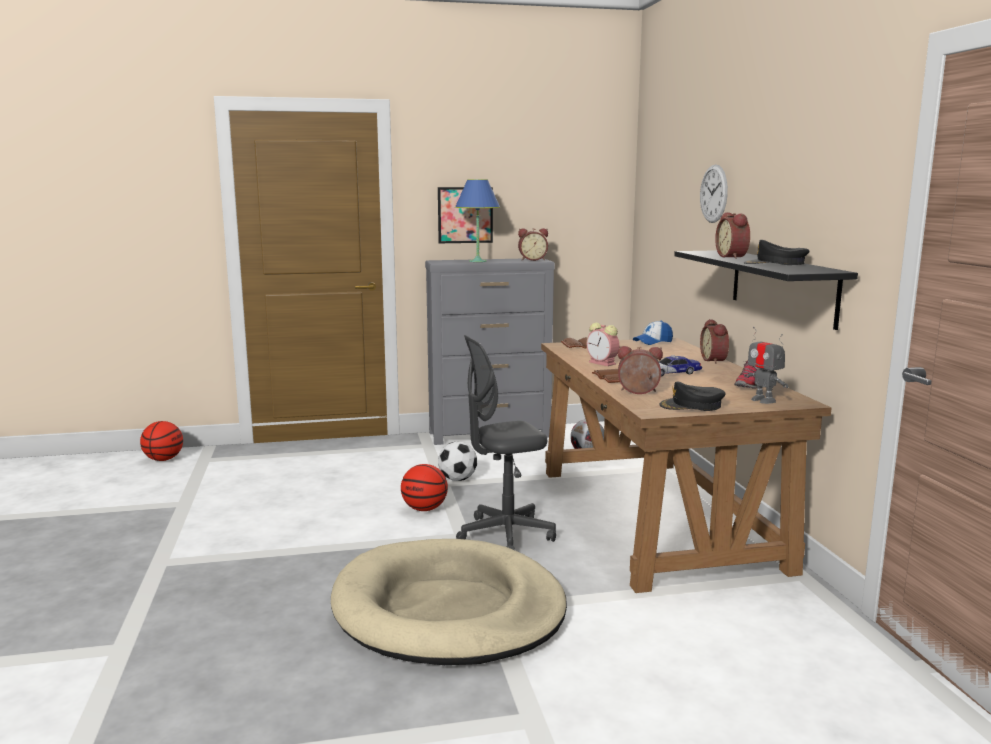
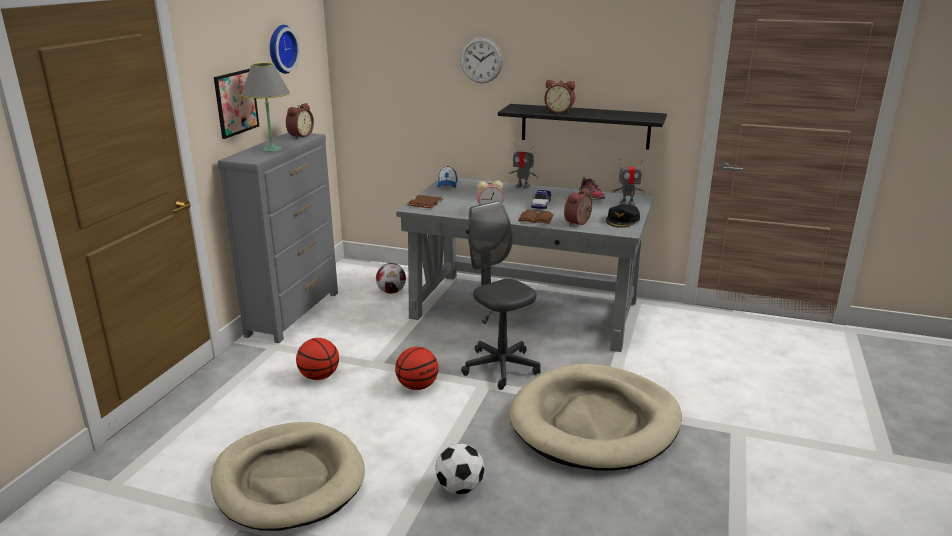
camera: 60 degrees left, 10 degrees up
basketball [140,421,183,461] -> basketball moved to [296,338,339,380]
football [438,442,477,481] -> football moved to [435,443,485,495]
blue table lamp [455,179,500,262] -> grey table lamp [241,63,290,152]
grey office chair [456,335,556,550] -> grey office chair turned 135 degrees clockwise [461,201,541,390]
brown desk [541,338,832,593] -> grey desk [396,178,654,352]
alarm clock [700,319,729,364] -> toy robot [509,143,539,189]
black cap [744,240,810,265] -> none
none -> beige dog bed [211,422,365,531]
none -> wall clock [270,25,300,74]

